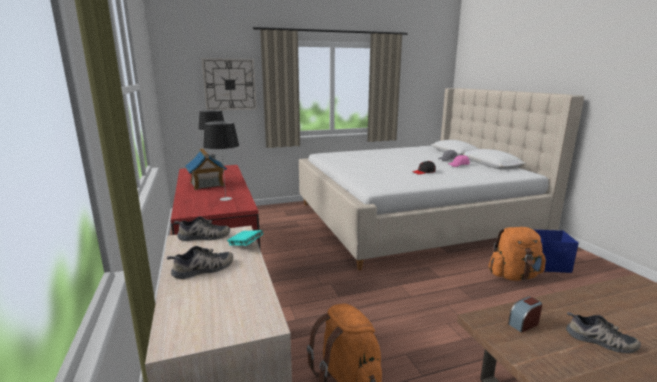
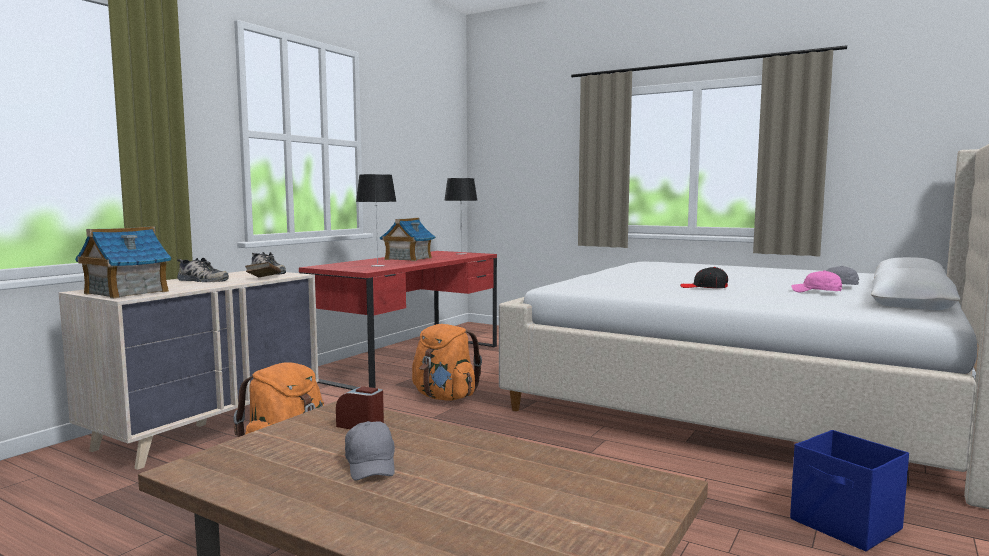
camera: 50 degrees right, 10 degrees down
wall clock [202,58,257,110] -> none
turquoise book [227,230,263,246] -> brown book [245,262,281,277]
orange backpack [489,227,546,281] -> orange backpack moved to [412,324,482,401]
shoe [566,312,641,354] -> grey cap [345,421,395,481]
none -> toy house [75,226,172,299]

